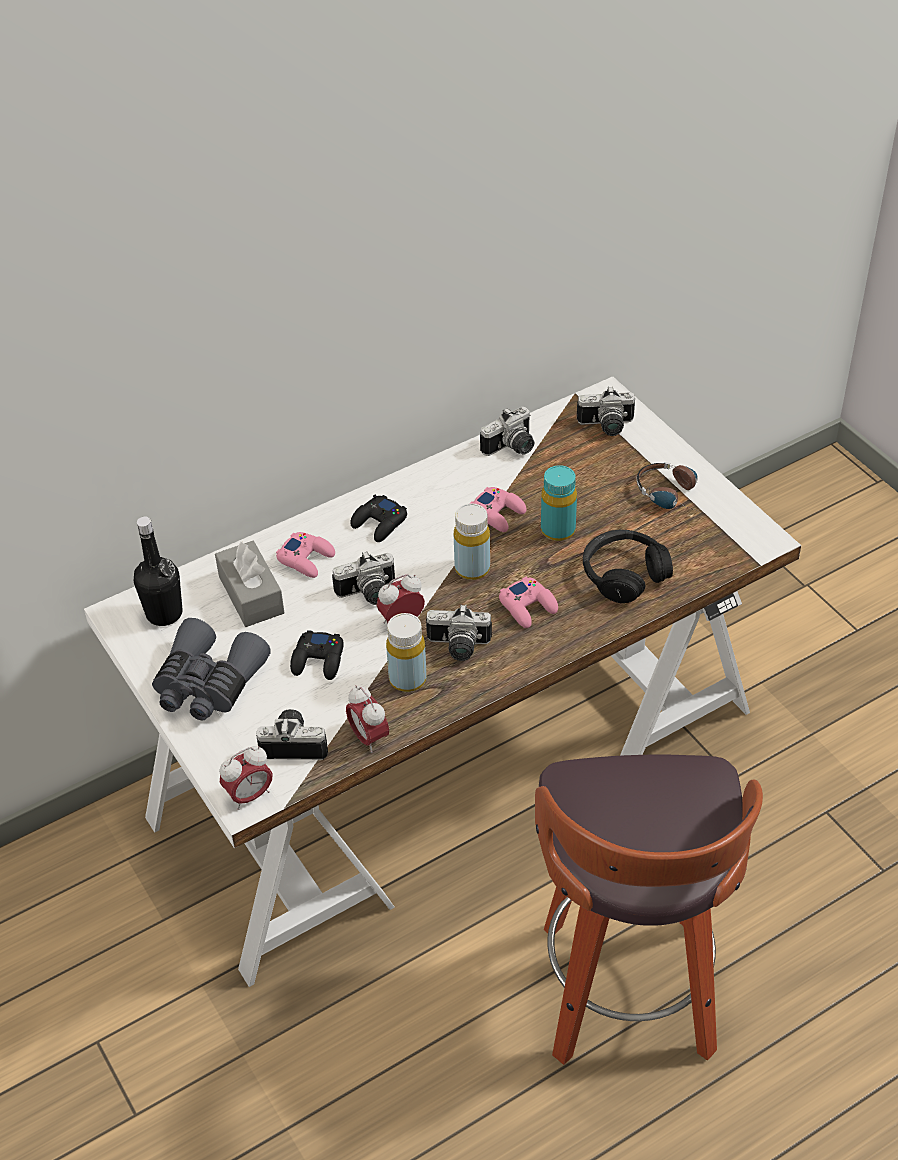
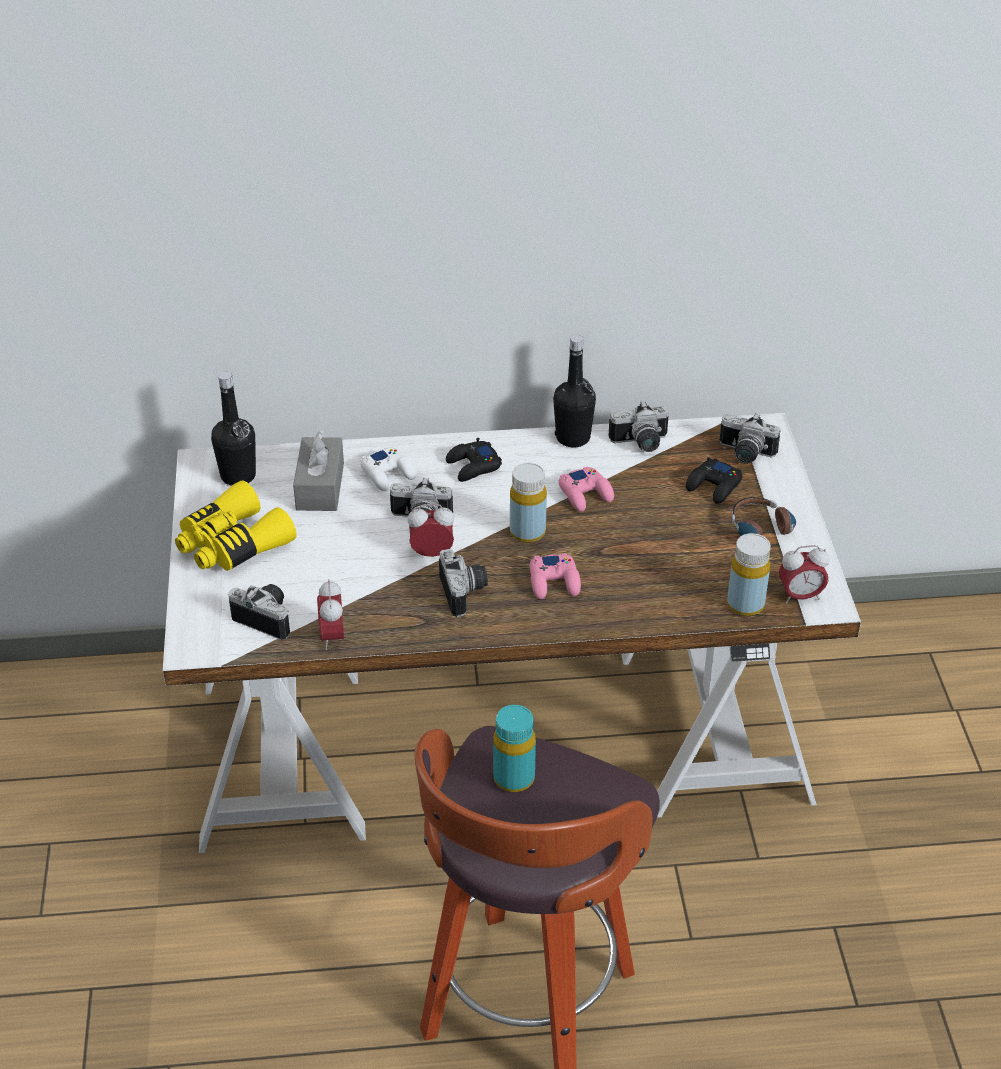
camera: 25 degrees right, 5 degrees down
grey binoculars [152,618,271,721] -> yellow binoculars [175,480,296,571]
alarm clock [220,746,273,810] -> alarm clock moved to [779,545,829,603]
pink game controller [276,532,335,578] -> white game controller [360,447,416,491]
black game controller [290,630,344,680] -> black game controller moved to [686,457,742,504]
yellow bottle [386,613,427,692] -> yellow bottle moved to [727,533,771,616]
camera [426,604,492,661] -> camera turned 135 degrees counterclockwise [439,549,488,617]
turquoise bottle [541,465,577,541] -> turquoise bottle moved to [493,705,536,792]
black headphones [583,530,673,603] -> none
none -> black bottle [553,335,596,447]

